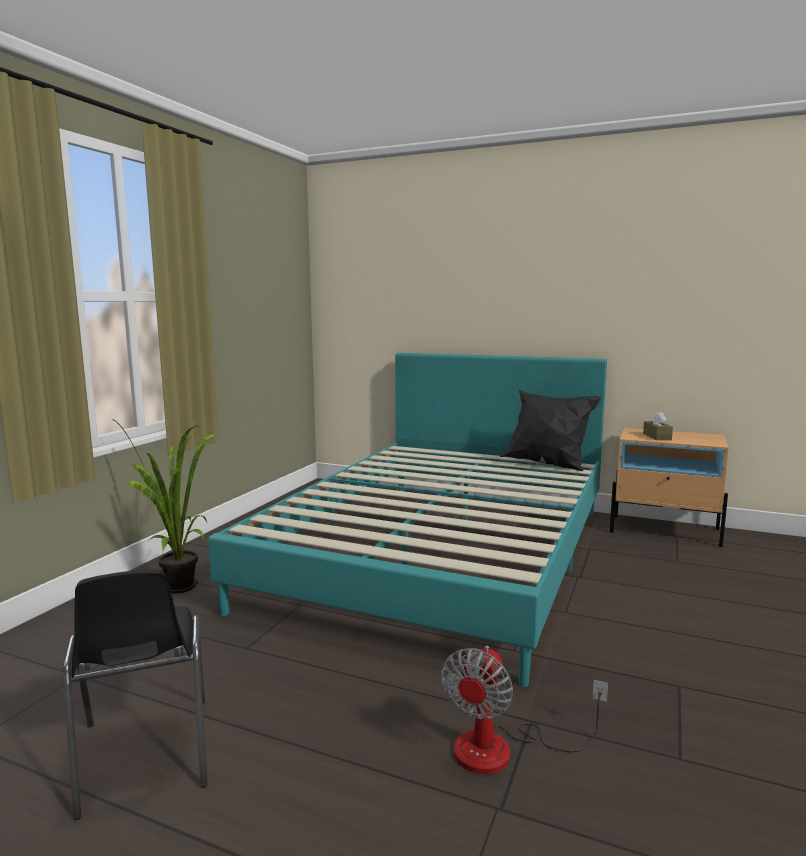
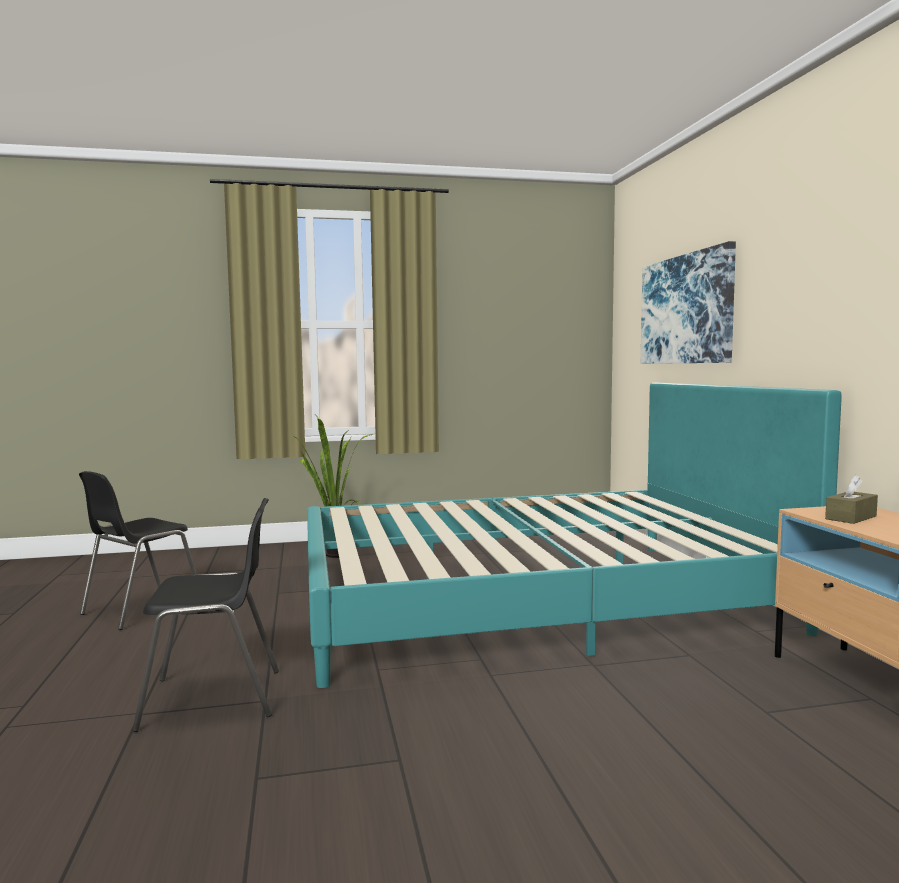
camera: 55 degrees right, 5 degrees down
fan [441,646,608,774] -> black chair [132,498,279,732]
black pillow [500,390,601,471] -> none
none -> picture [641,241,736,364]

